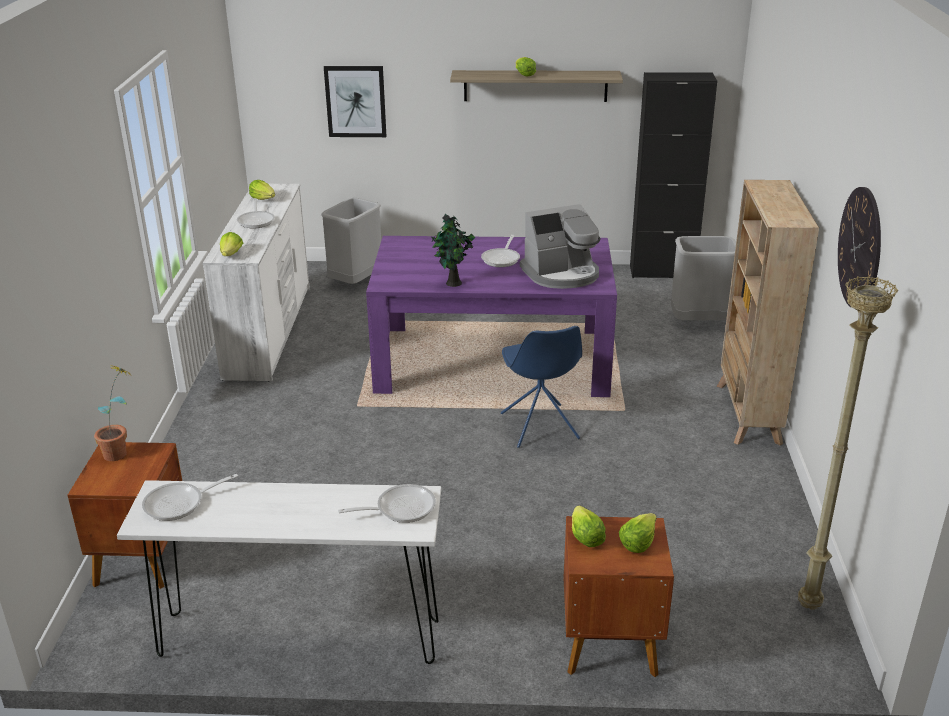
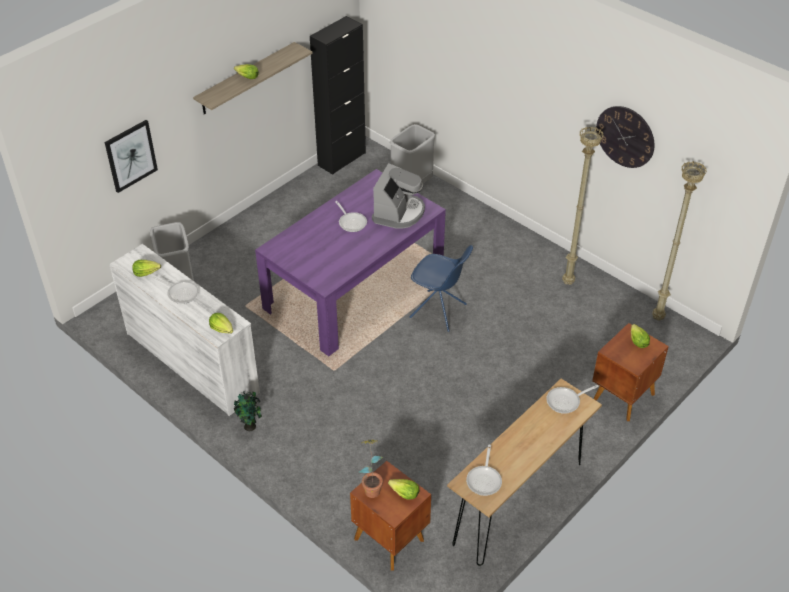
camera: 50 degrees left, 15 degrees up
white console table [117,480,441,664] -> brown console table [447,379,602,566]
frying pan [338,484,436,523] -> frying pan turned 135 degrees counterclockwise [546,385,599,414]
potted plant [431,214,475,287] -> potted plant moved to [234,391,262,431]
lettuce [572,505,606,547] -> lettuce moved to [388,479,419,499]
beige bookcase [717,180,819,446] -> none
none -> beige floor lamp [562,127,604,285]

